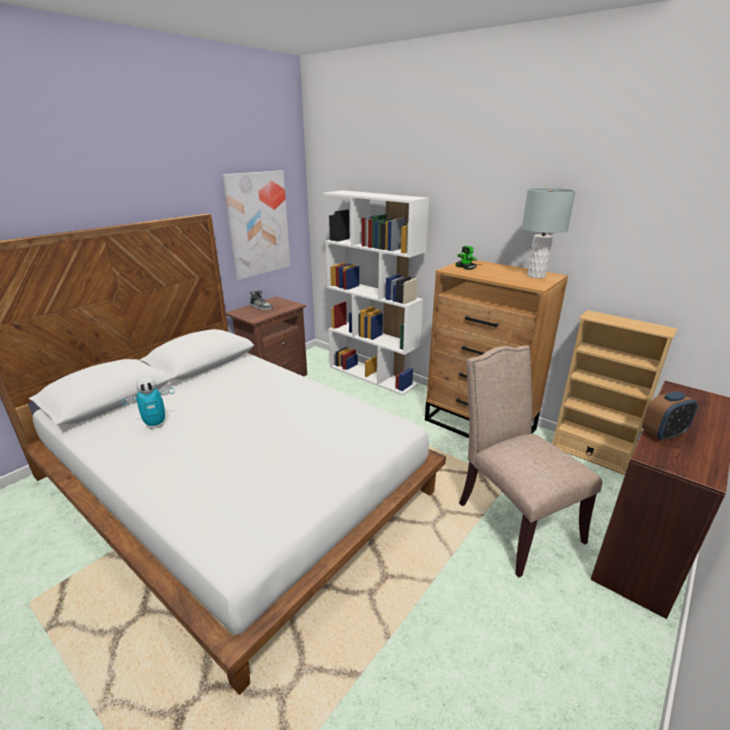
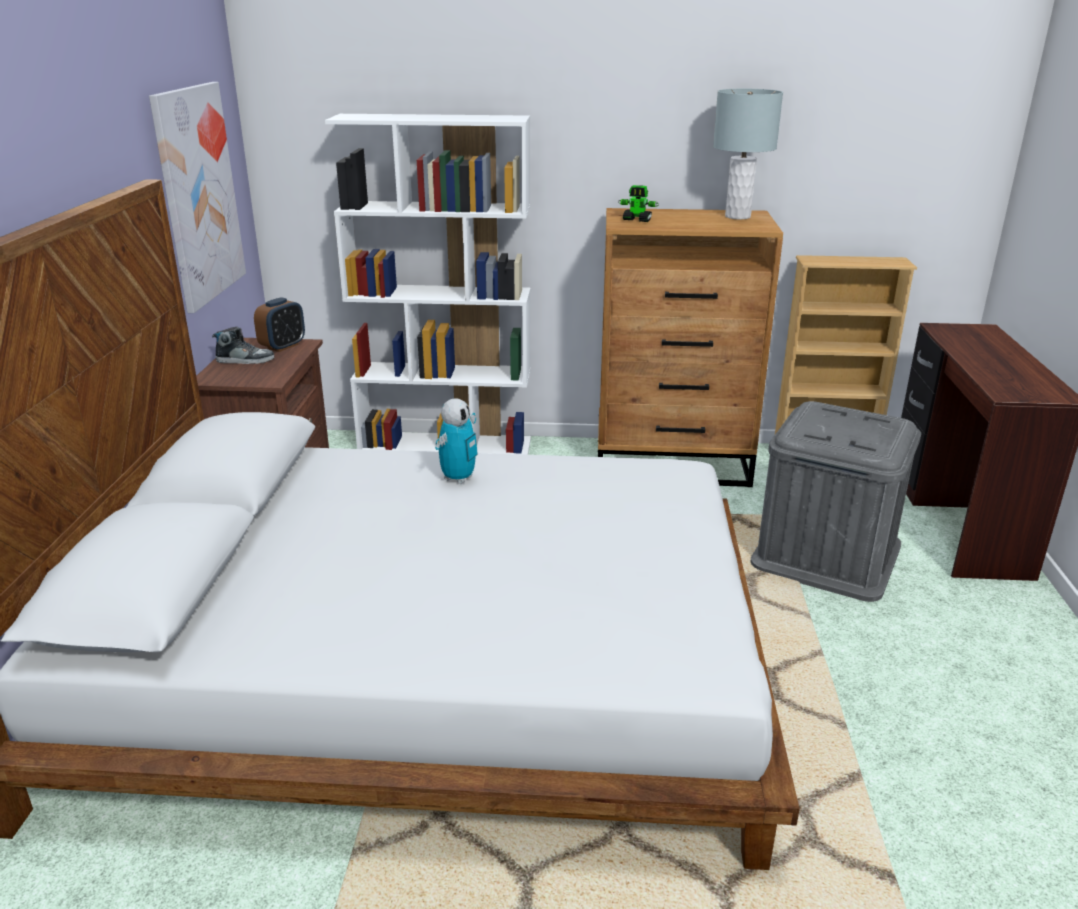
camera: 35 degrees left, 0 degrees up
toy robot [122,376,174,429] -> toy robot moved to [435,398,478,484]
beige chair [459,345,603,577] -> grey storage box [750,401,921,602]
alarm clock [642,391,698,441] -> alarm clock moved to [254,297,305,352]

